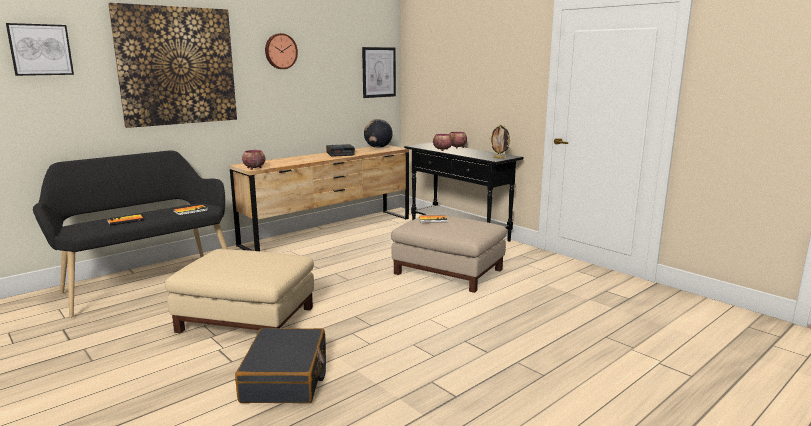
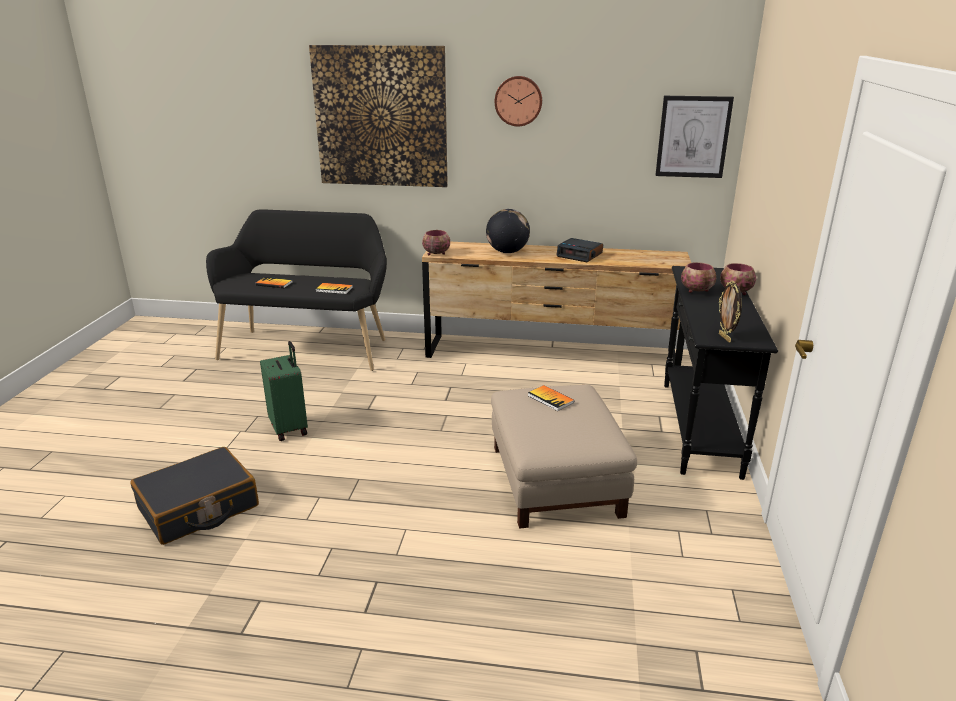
camera: 50 degrees right, 10 degrees up
picture [6,23,74,76] -> none
beige ottoman [165,249,314,333] -> green suitcase [260,341,308,441]
globe [364,119,393,148] -> globe moved to [486,209,530,253]

